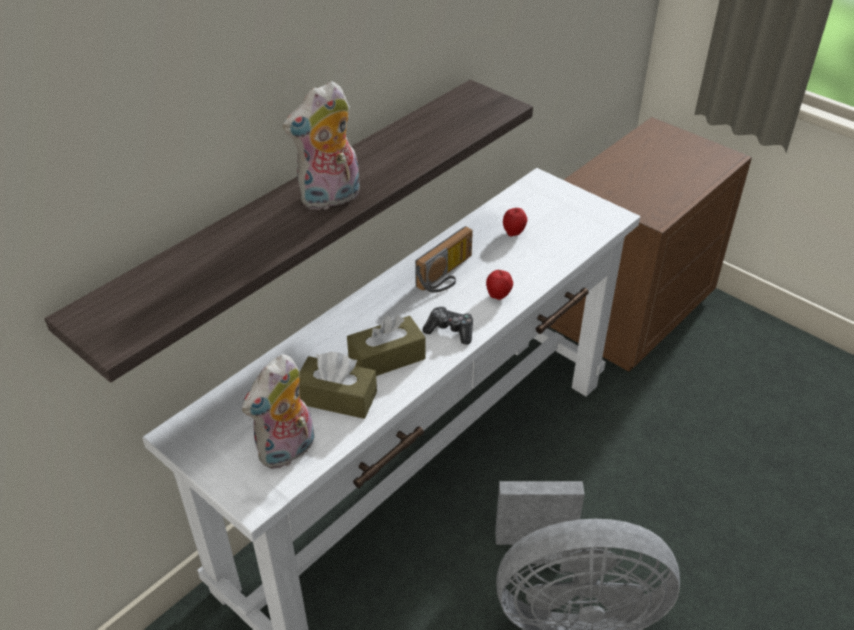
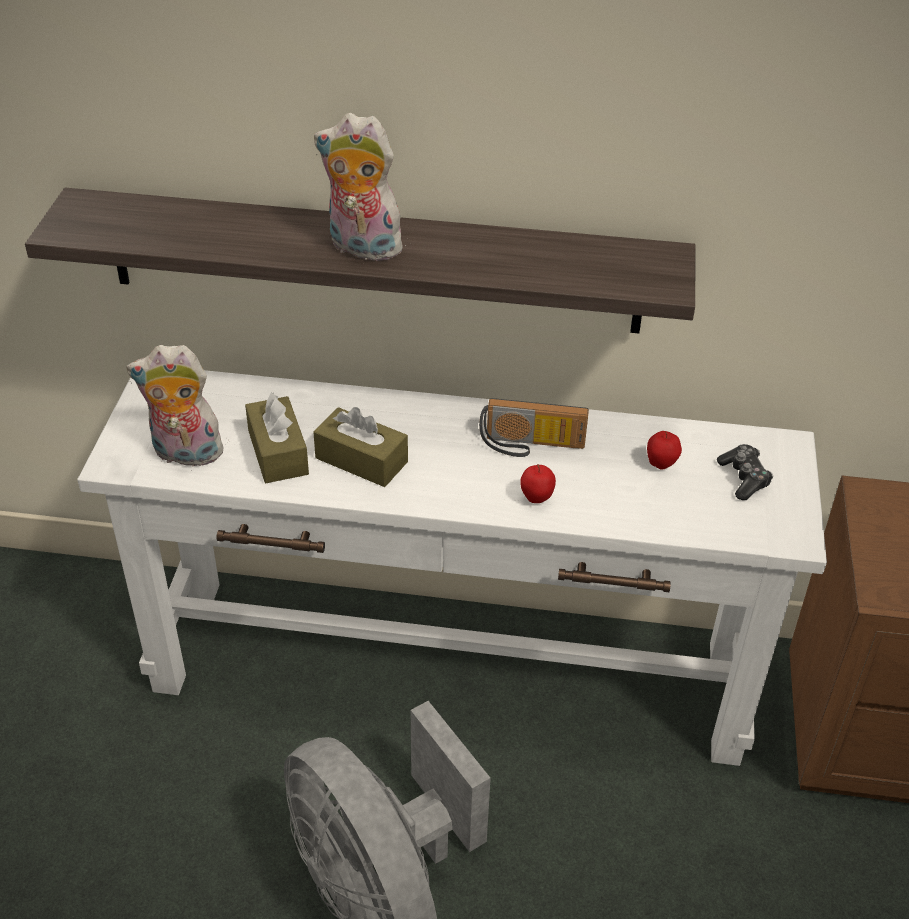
camera: 55 degrees right, 0 degrees up
game controller [423,306,473,345] -> game controller moved to [717,444,773,500]

